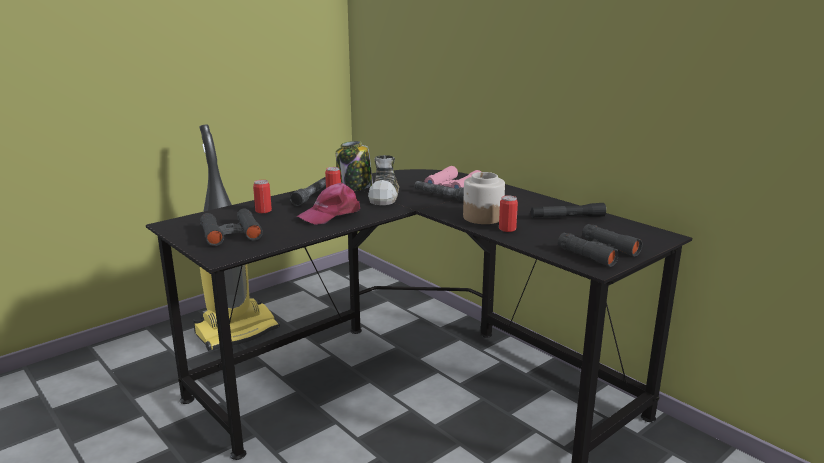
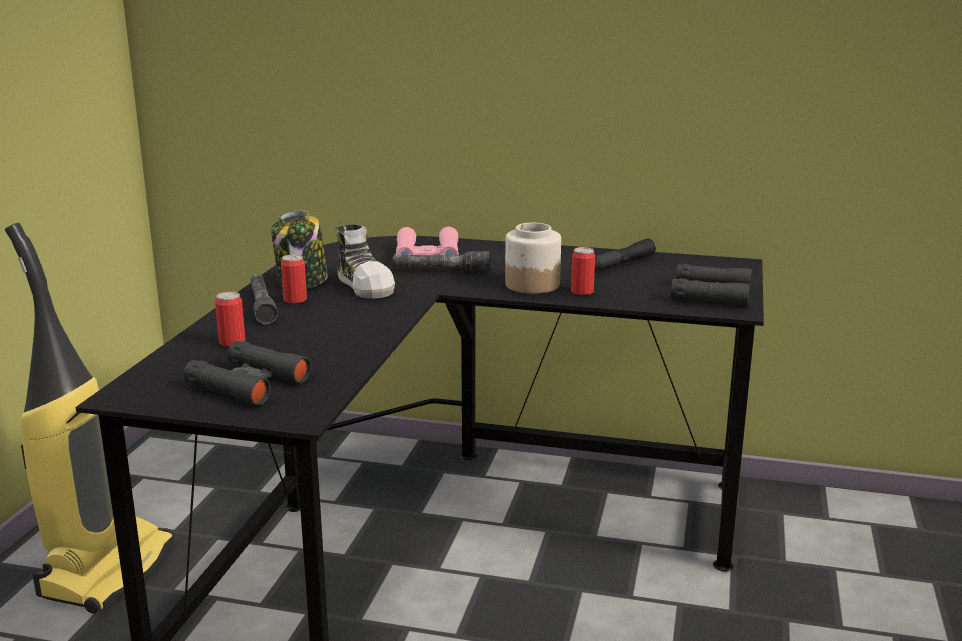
camera: 35 degrees left, 0 degrees up
pink cap [297,183,360,225] -> none

